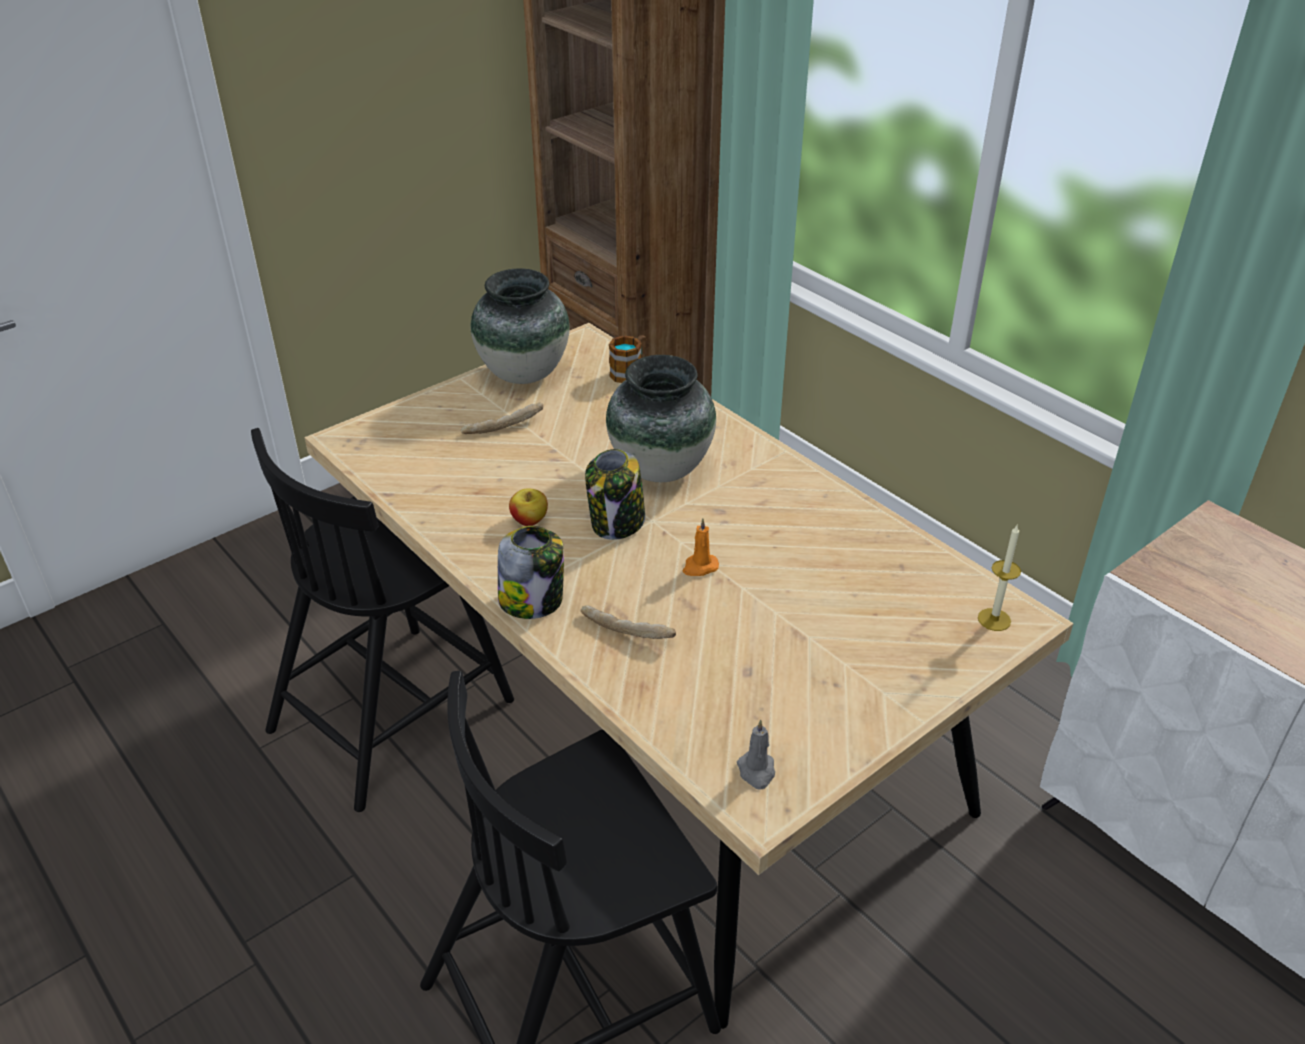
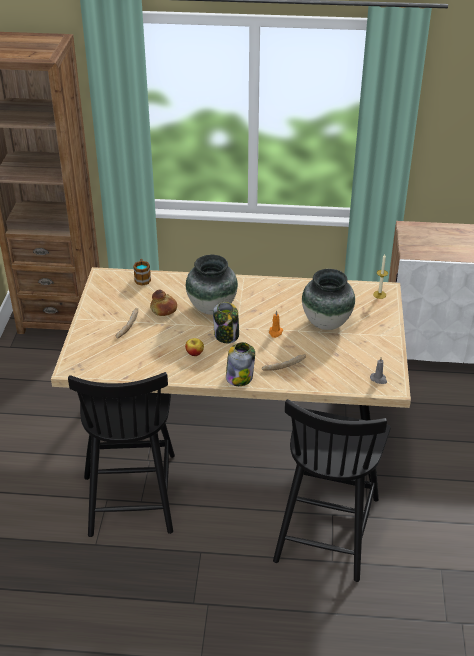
camera: 45 degrees left, 0 degrees up
vase [471,268,570,384] -> vase moved to [302,269,355,330]
none -> bread [150,290,177,316]

